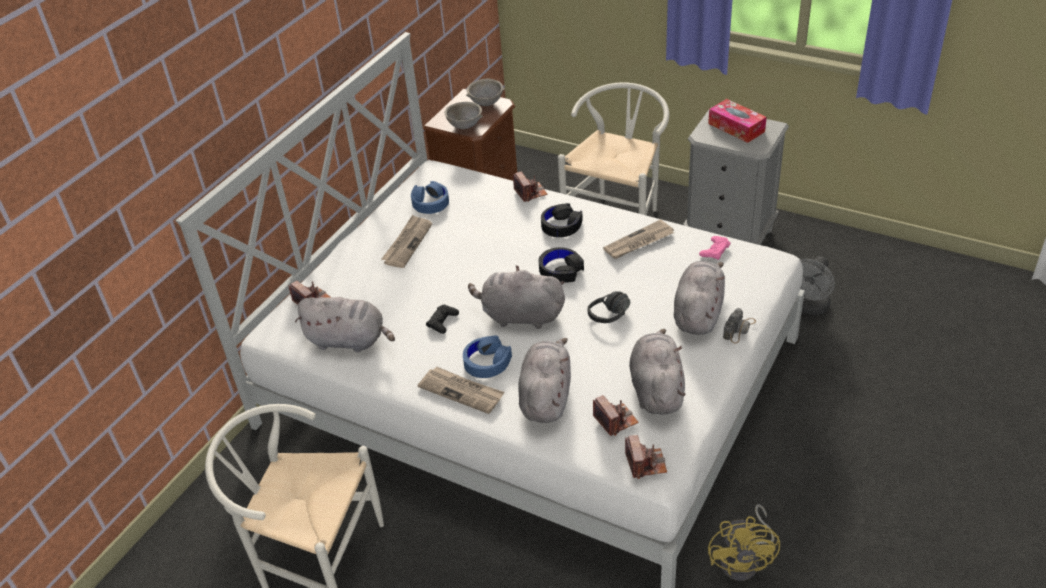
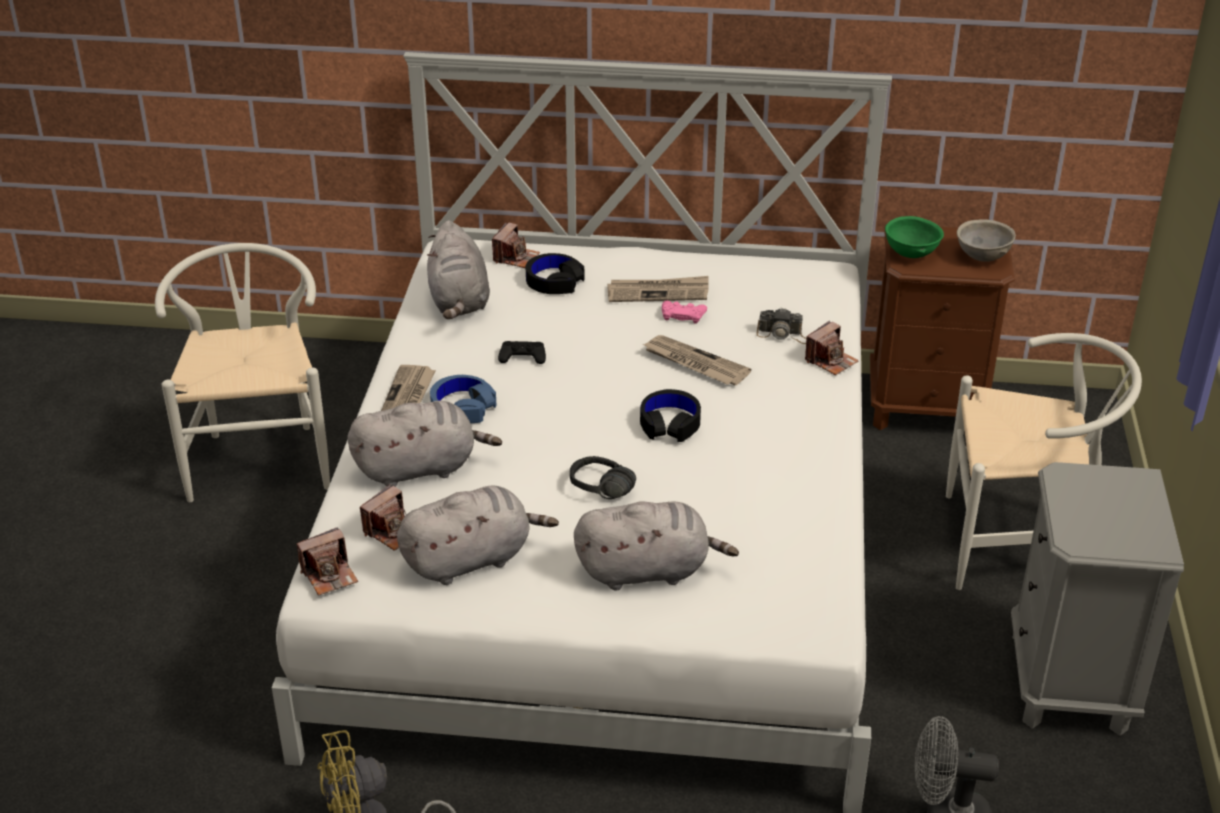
camera: 65 degrees right, 5 degrees down
blue headphones [411,181,449,214] -> none
grey bowl [444,102,483,129] -> green bowl [885,216,944,258]
grey plush toy [468,265,565,329] -> none
black headphones [541,203,583,237] -> black headphones moved to [526,253,584,294]
newspaper [603,219,674,259] -> newspaper moved to [643,335,751,385]
pink game controller [699,236,731,260] -> pink game controller moved to [662,301,707,324]
tissue box [708,99,767,143] -> none
camera [723,308,756,343] -> camera moved to [757,308,806,344]

